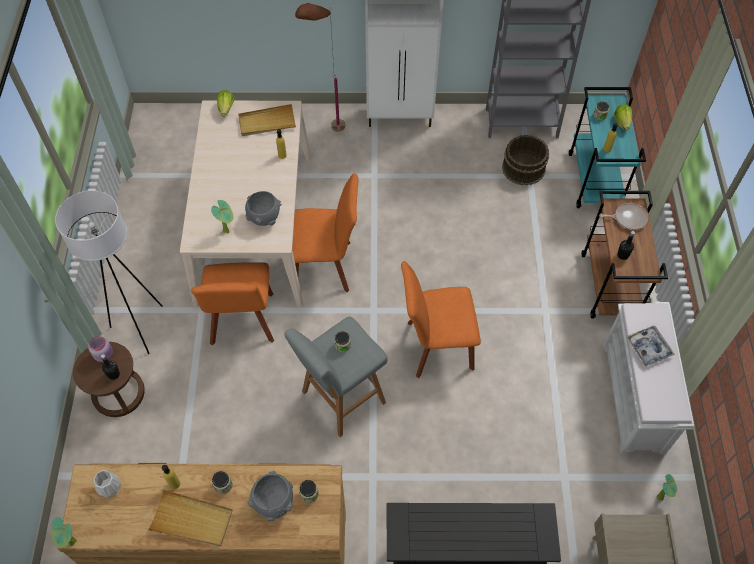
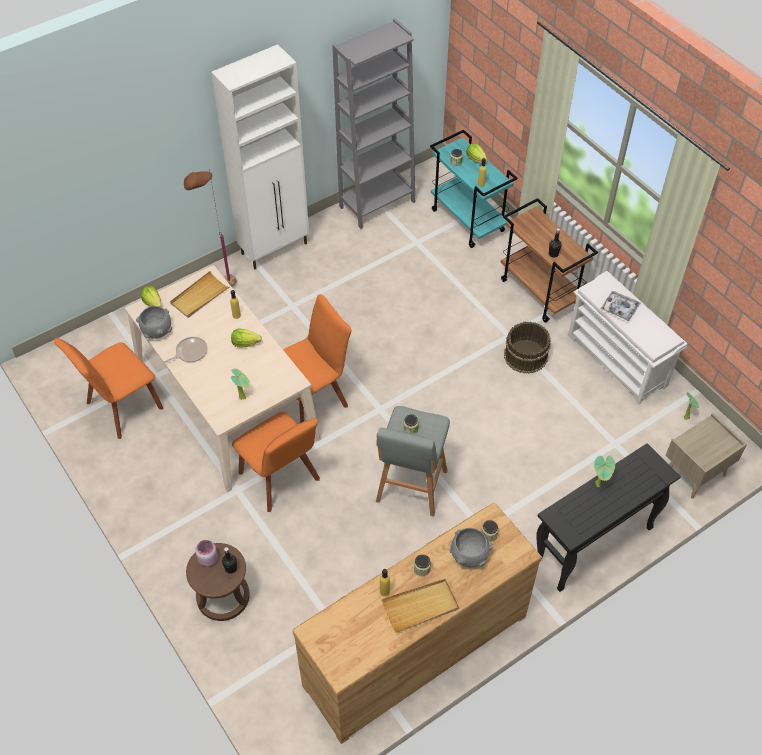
camera: 35 degrees left, 5 degrees down
potted plant [51,517,77,548] -> potted plant moved to [594,455,615,487]
white floor lamp [55,191,163,354] -> none
white vase [93,470,121,498] -> none
grey bowl [245,191,282,226] -> grey bowl moved to [136,306,172,339]
orange chair [401,261,481,378] -> orange chair moved to [54,338,163,439]
brown bucket [502,135,549,185] -> brown bucket moved to [504,321,551,374]
frying pan [599,203,648,230] -> frying pan moved to [163,337,208,364]
none -> lettuce [231,328,262,348]

